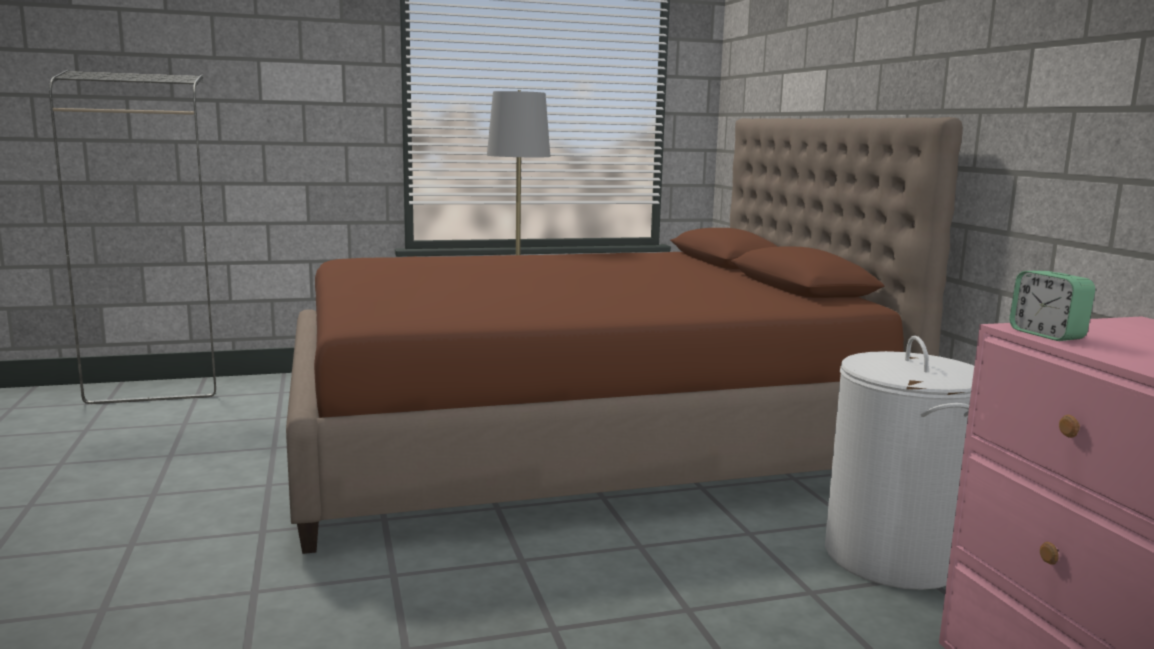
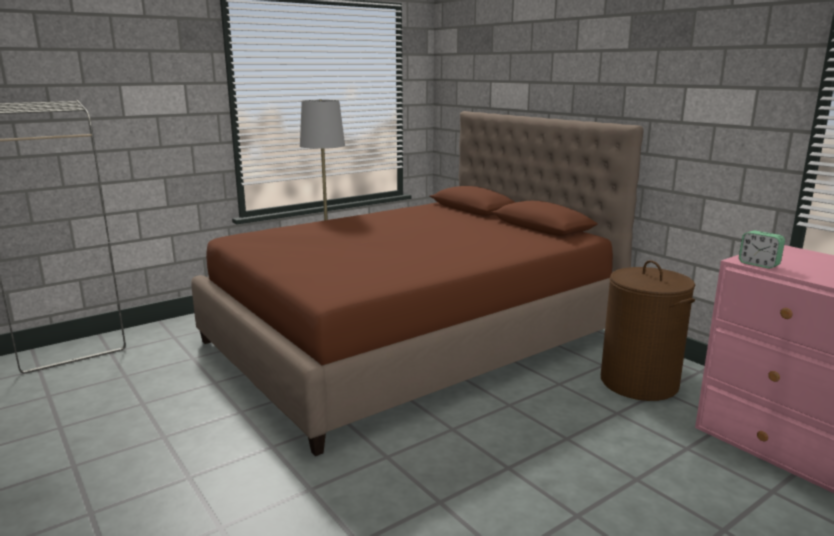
camera: 20 degrees left, 5 degrees up
white laundry basket [825,335,974,590] -> brown laundry basket [601,260,695,401]

